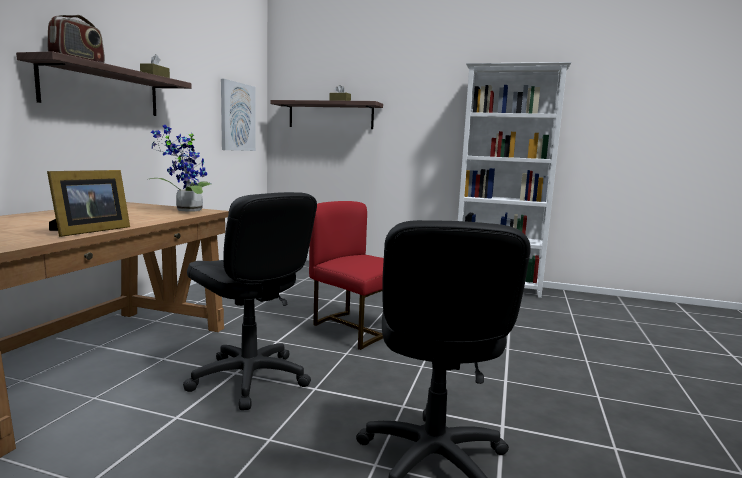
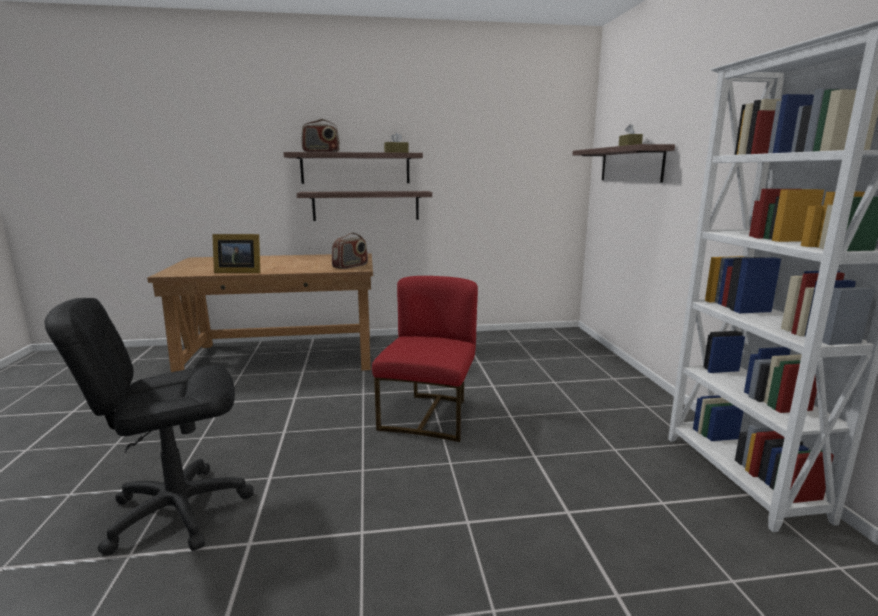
camera: 65 degrees right, 5 degrees up
potted plant [147,125,211,212] -> radio [332,233,368,269]
black office chair [183,192,317,410] -> none
picture [221,79,256,151] -> none
none -> shelf [297,191,432,221]

